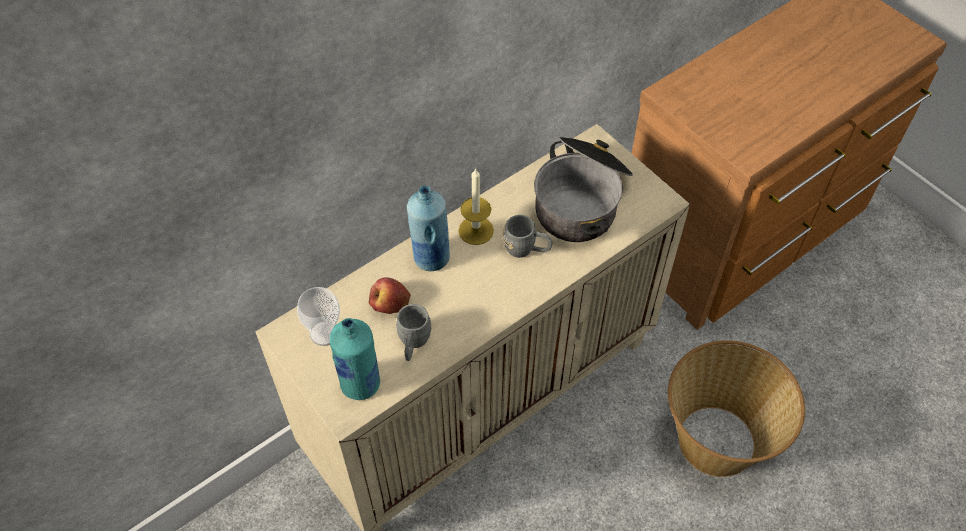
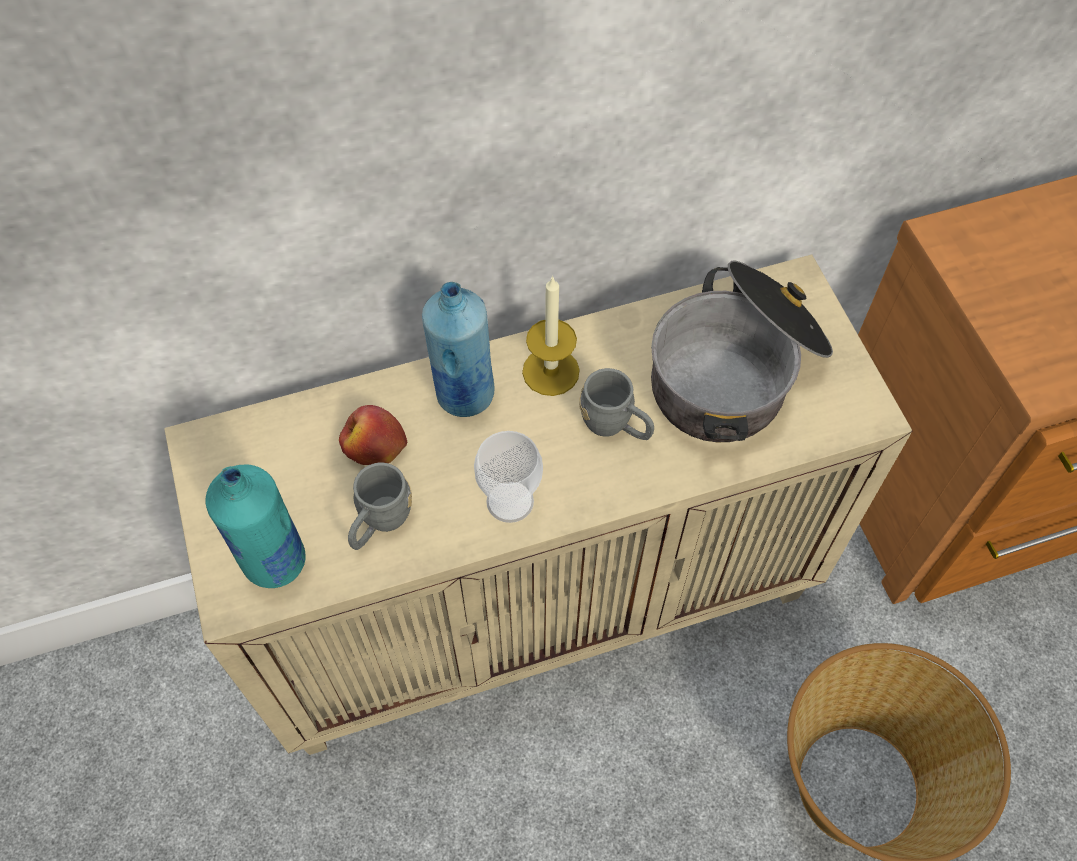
camera: 20 degrees right, 5 degrees up
cup [297,287,340,346] -> cup moved to [474,431,543,523]

